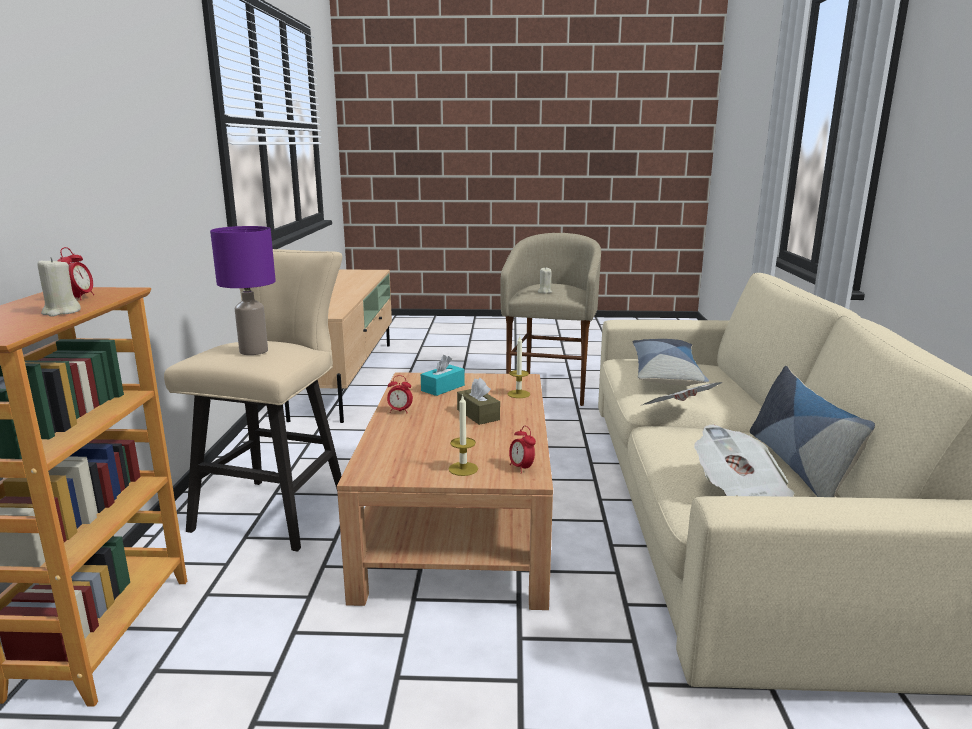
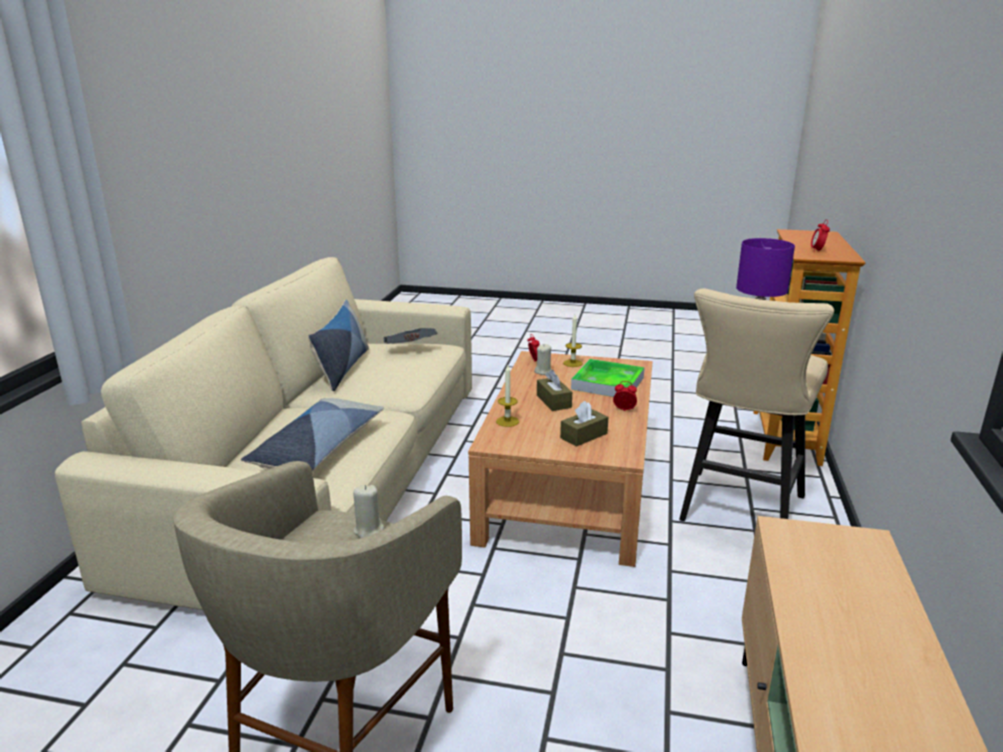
camera: 170 degrees left, 5 degrees up
beige candle [37,257,81,317] -> beige candle moved to [534,344,552,375]
turquoise tissue box [421,355,465,396] -> brown tissue box [560,401,608,447]
newspaper [643,382,722,405] -> none
none -> tray [571,359,645,397]

